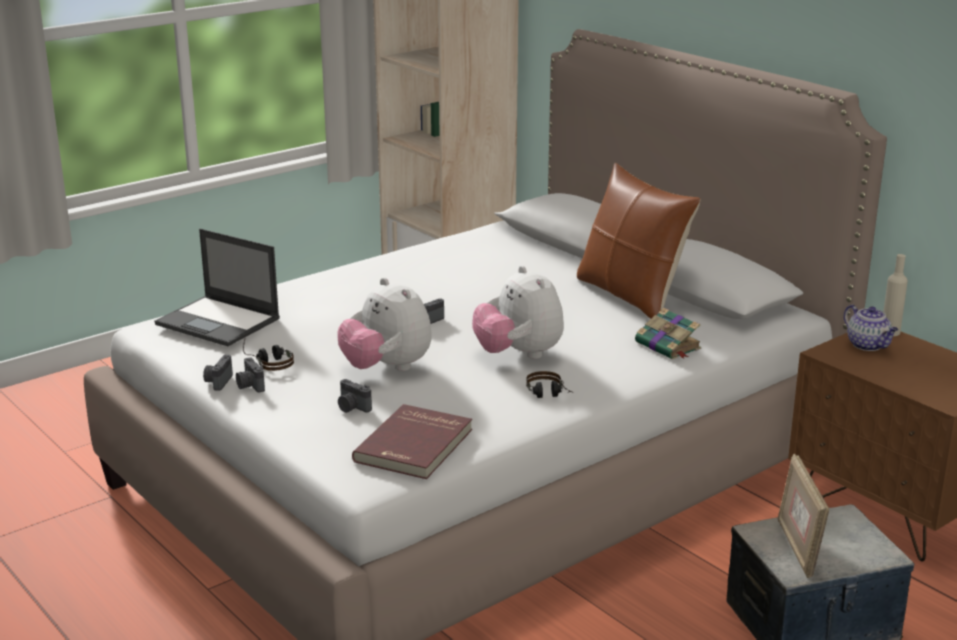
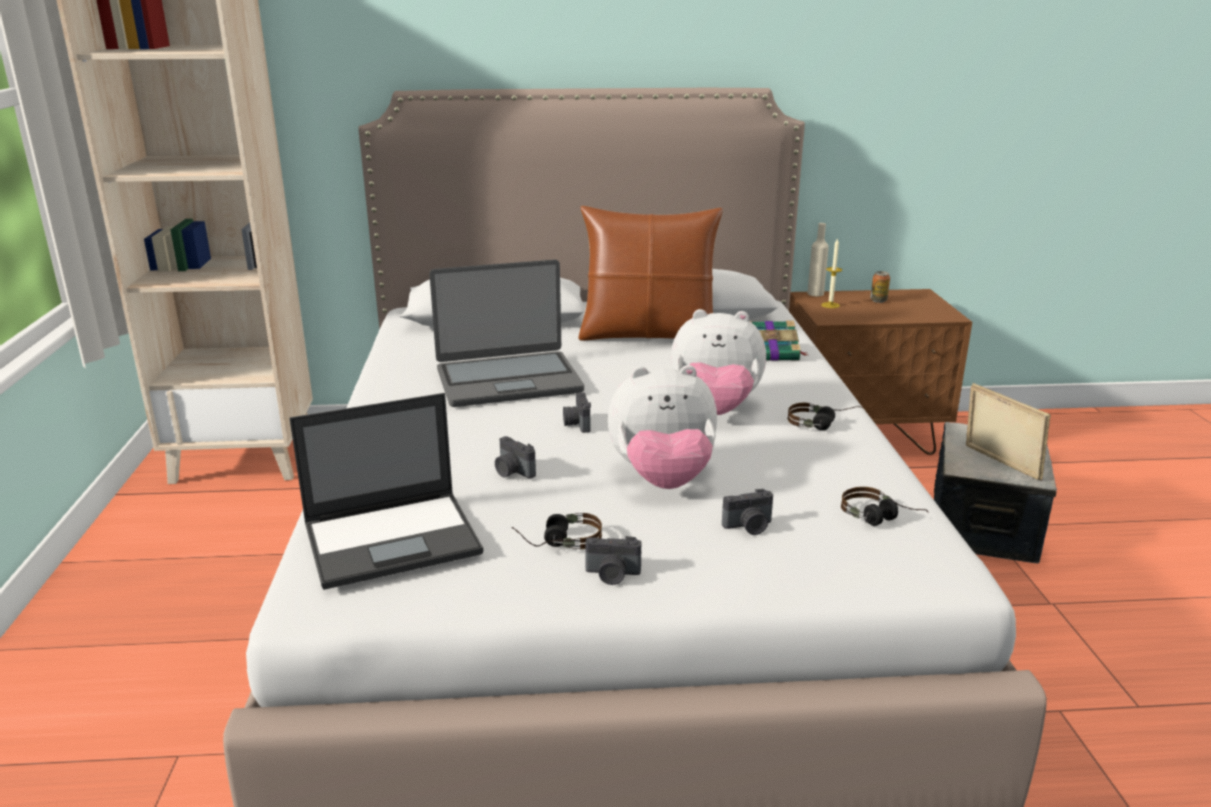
camera: 55 degrees left, 0 degrees up
camera [203,355,233,391] -> camera moved to [495,436,536,478]
red book [352,404,472,479] -> headphones [841,487,928,526]
picture frame [778,454,829,578] -> picture frame turned 150 degrees counterclockwise [966,382,1051,481]
teapot [844,305,898,351] -> candle [821,239,842,308]
none -> laptop [429,259,584,407]
none -> can [870,271,890,303]

